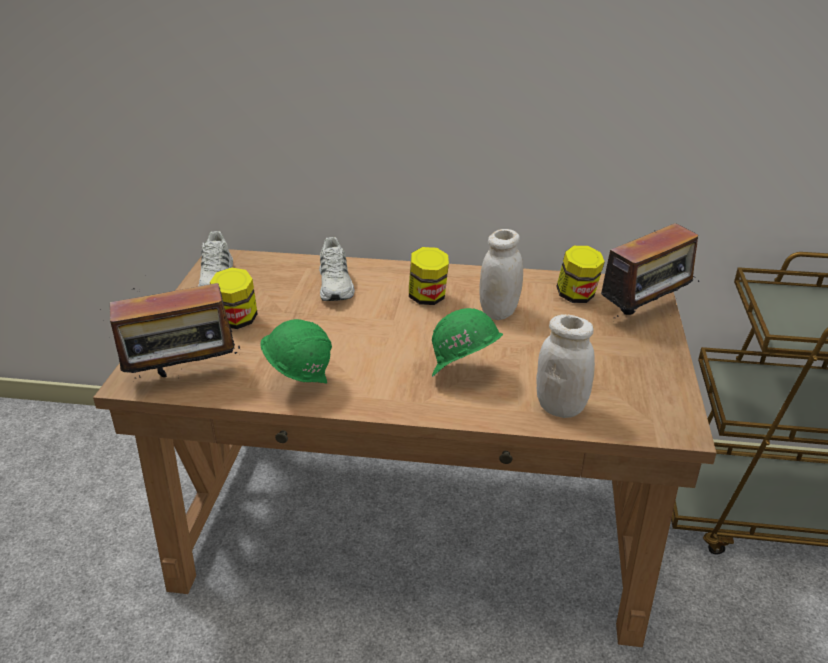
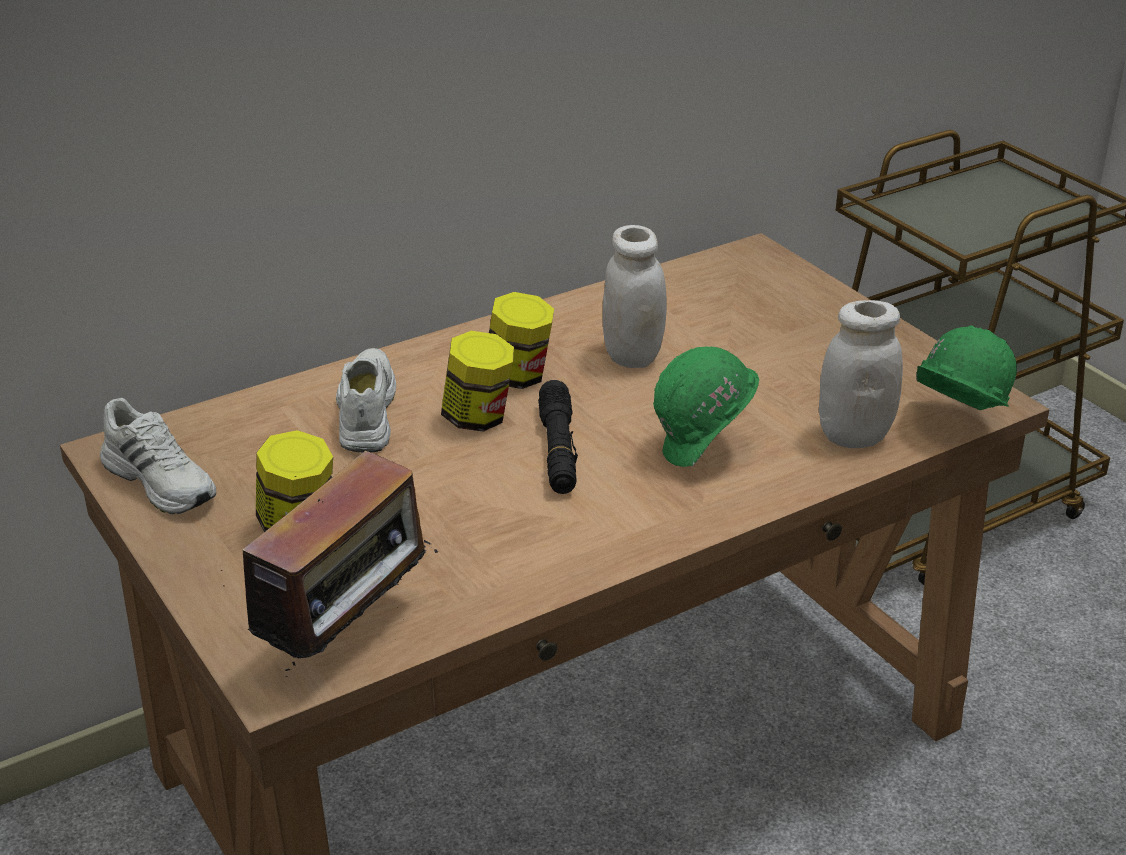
camera: 40 degrees left, 0 degrees up
green hard hat [260,319,332,384] -> green hard hat moved to [916,325,1017,410]
white shoe [319,237,355,301] -> white shoe turned 135 degrees counterclockwise [336,348,396,452]
jar [556,246,605,303] -> jar moved to [441,331,514,432]
radio [596,220,699,317] -> none
none -> black flashlight [538,380,578,494]

